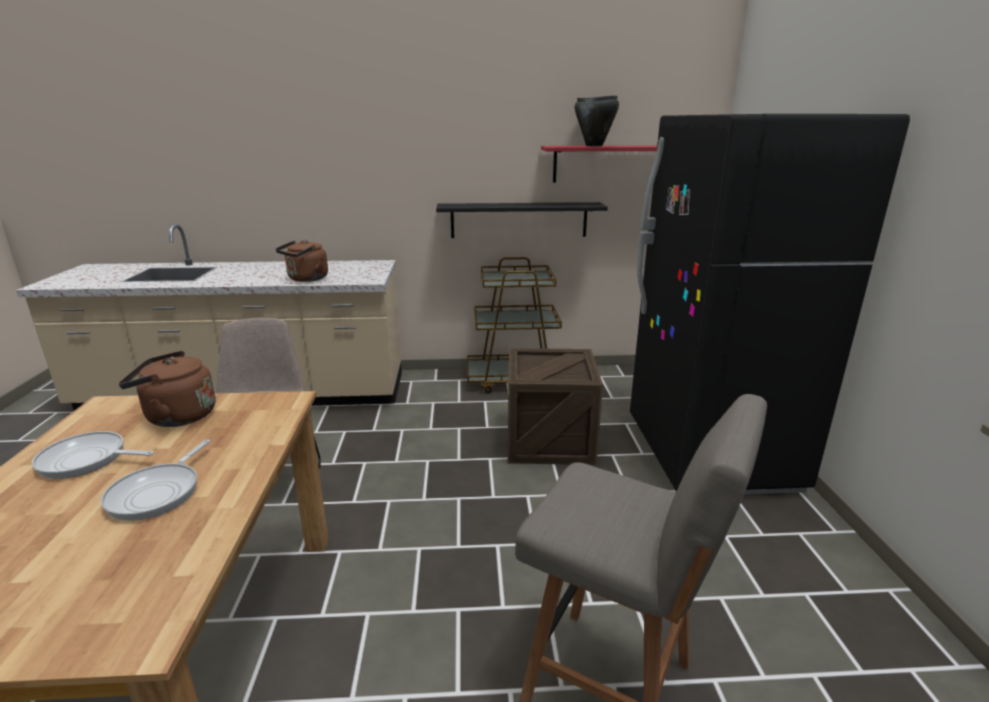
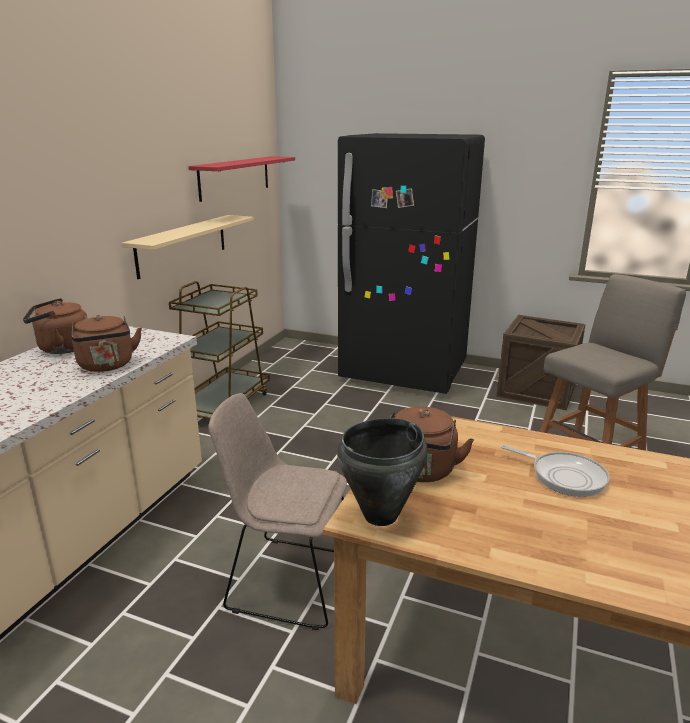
camera: 65 degrees left, 0 degrees up
frying pan [32,431,154,479] -> none
black shelf [436,202,608,238] -> beige shelf [122,215,254,279]
crate [508,348,603,465] -> crate moved to [497,315,585,410]
black cooking pot [575,96,619,146] -> black cooking pot moved to [337,418,428,526]
none -> brown kettle [23,298,88,354]

